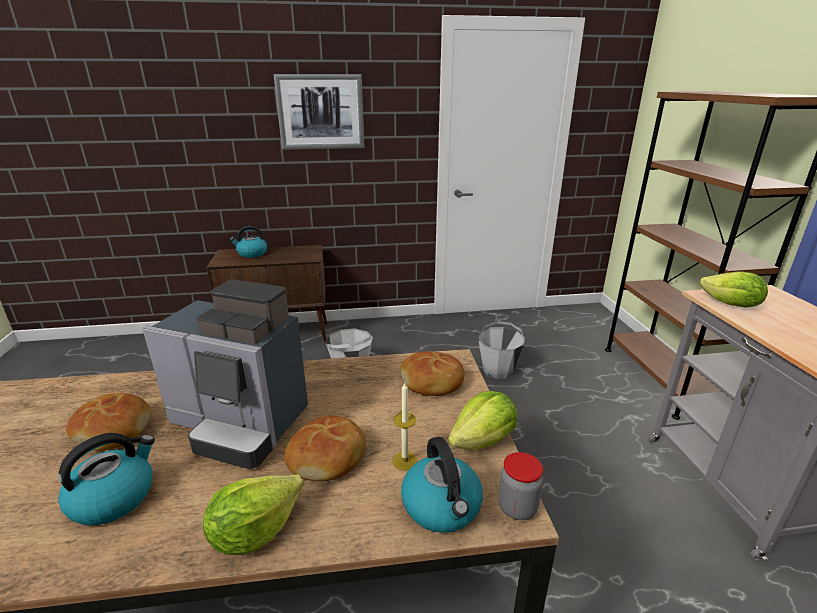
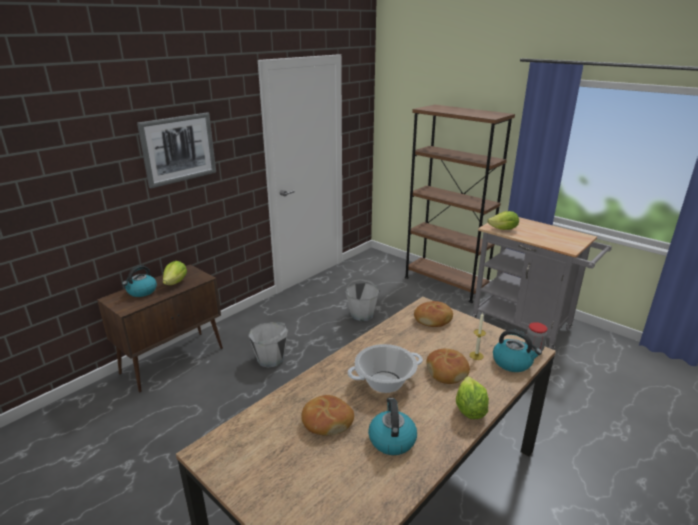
camera: 40 degrees left, 0 degrees up
coffee machine [143,279,308,469] -> cooking pot [348,344,423,393]
lettuce [448,391,517,450] -> lettuce moved to [163,261,187,285]

